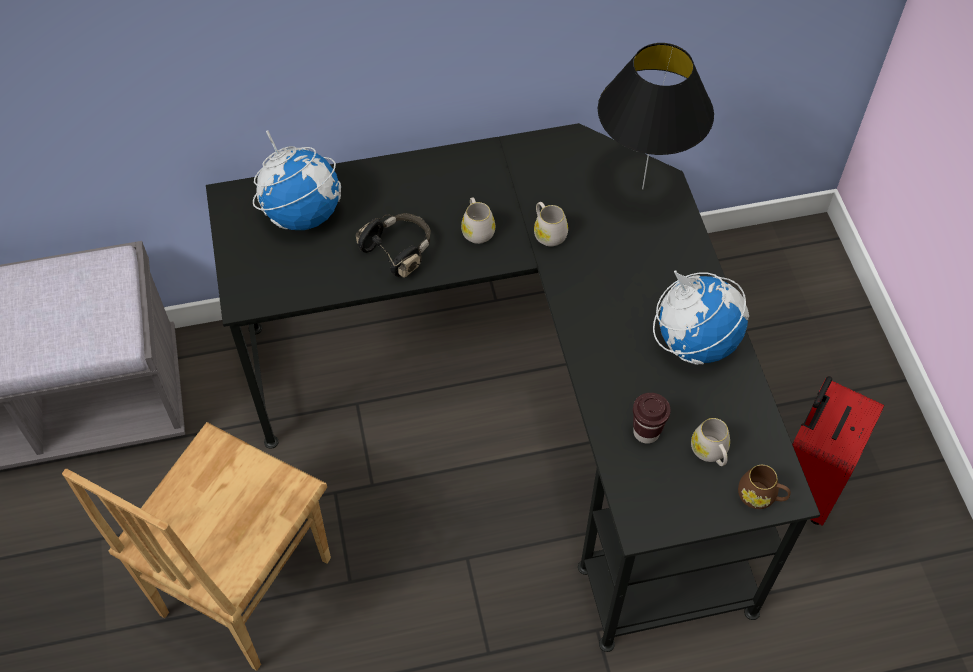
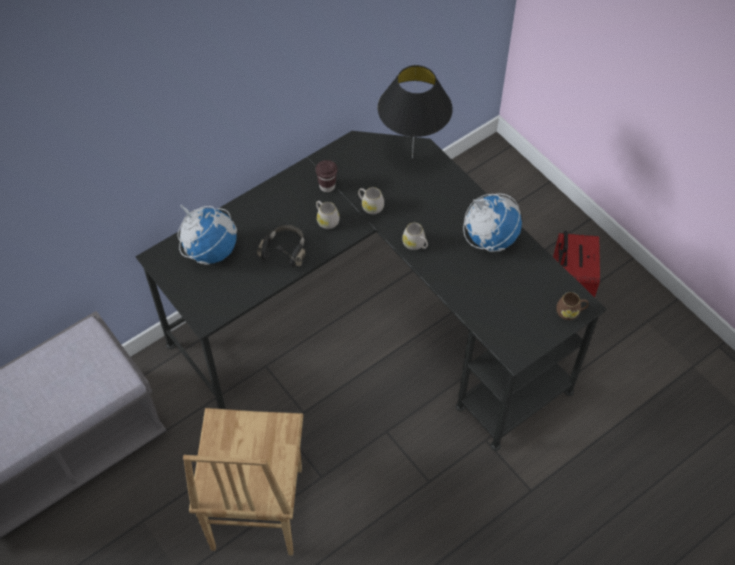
camera: 25 degrees left, 0 degrees up
brown cup [633,393,671,444] -> brown cup moved to [316,160,337,192]
white mug [691,418,730,466] -> white mug moved to [402,223,428,250]

